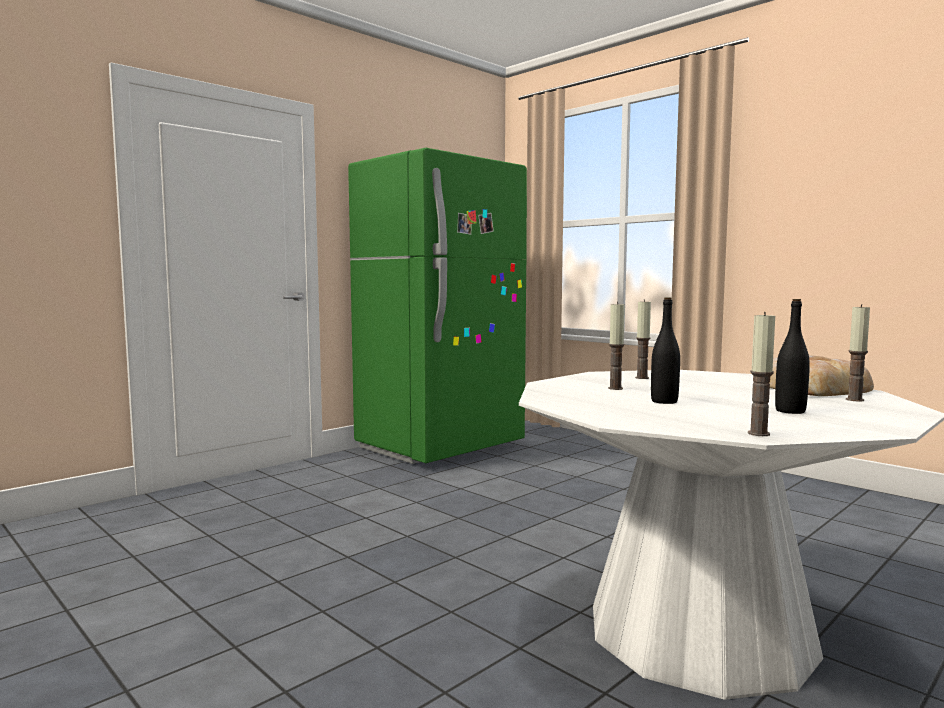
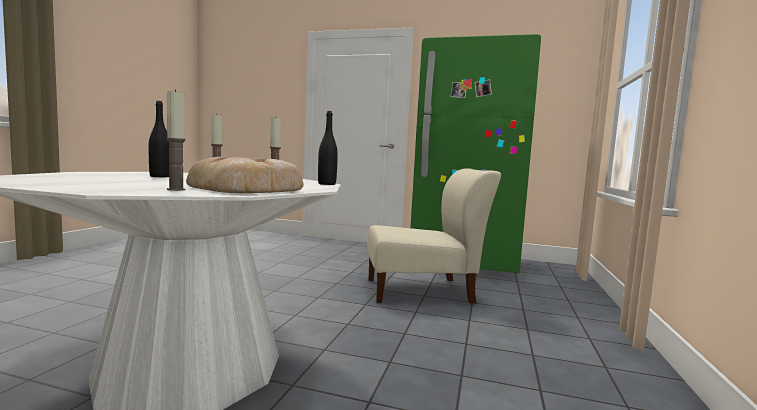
camera: 60 degrees right, 0 degrees up
candle [748,312,775,436] -> none
black bottle [775,299,810,414] -> black bottle moved to [318,111,338,185]
none -> beige chair [367,168,501,304]

